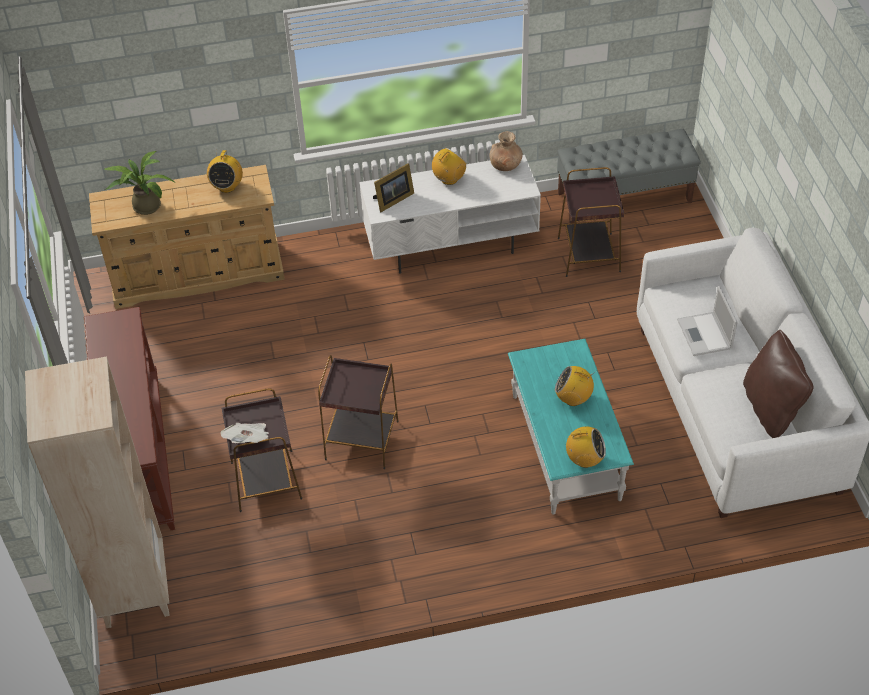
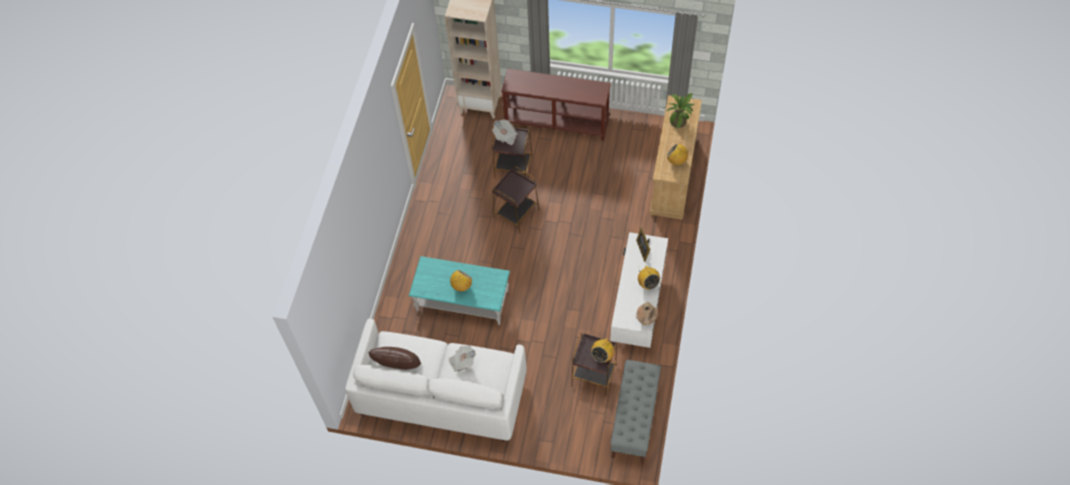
camera: 115 degrees right, 10 degrees up
radio [565,426,606,468] -> radio moved to [591,334,614,362]
laptop [677,286,738,356] -> newspaper [448,345,476,372]

